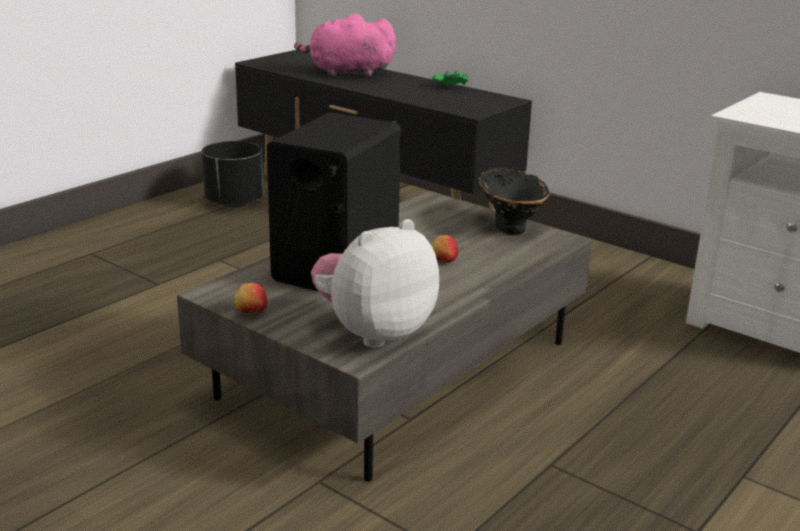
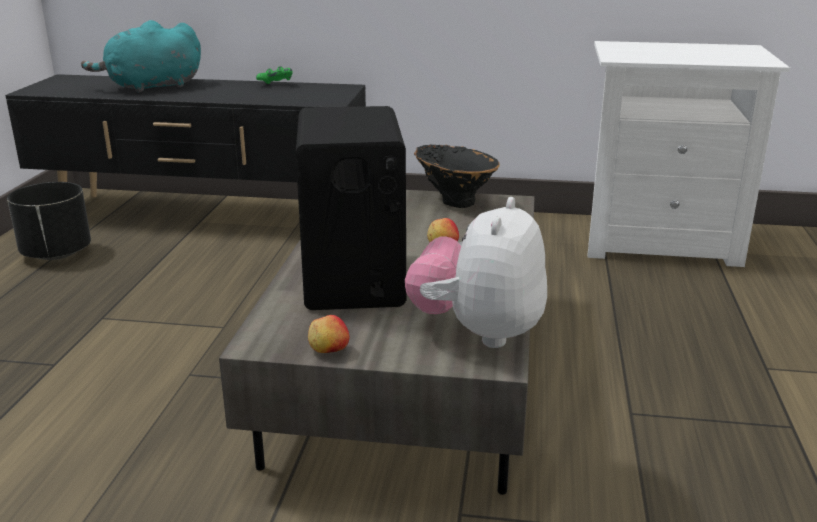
camera: 30 degrees left, 0 degrees up
pink plush toy [294,13,396,77] -> turquoise plush toy [81,20,201,93]

